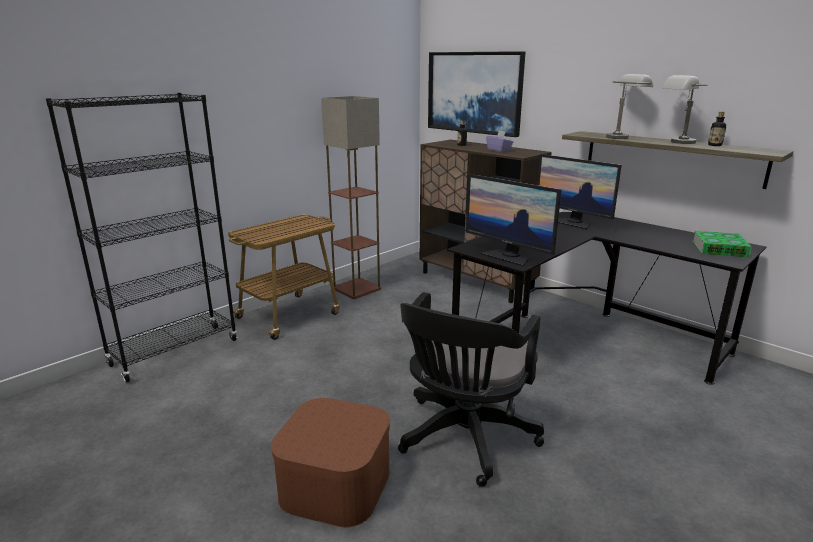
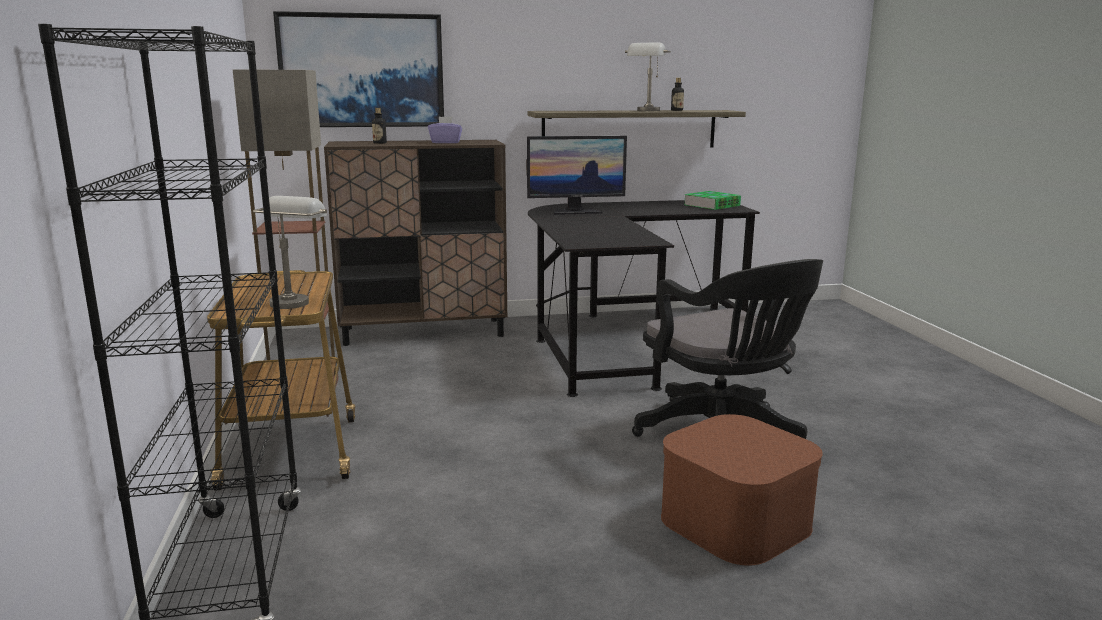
camera: 55 degrees left, 5 degrees down
monitor [466,174,561,266] -> none
grey table lamp [606,74,653,139] -> grey table lamp moved to [253,196,327,309]

